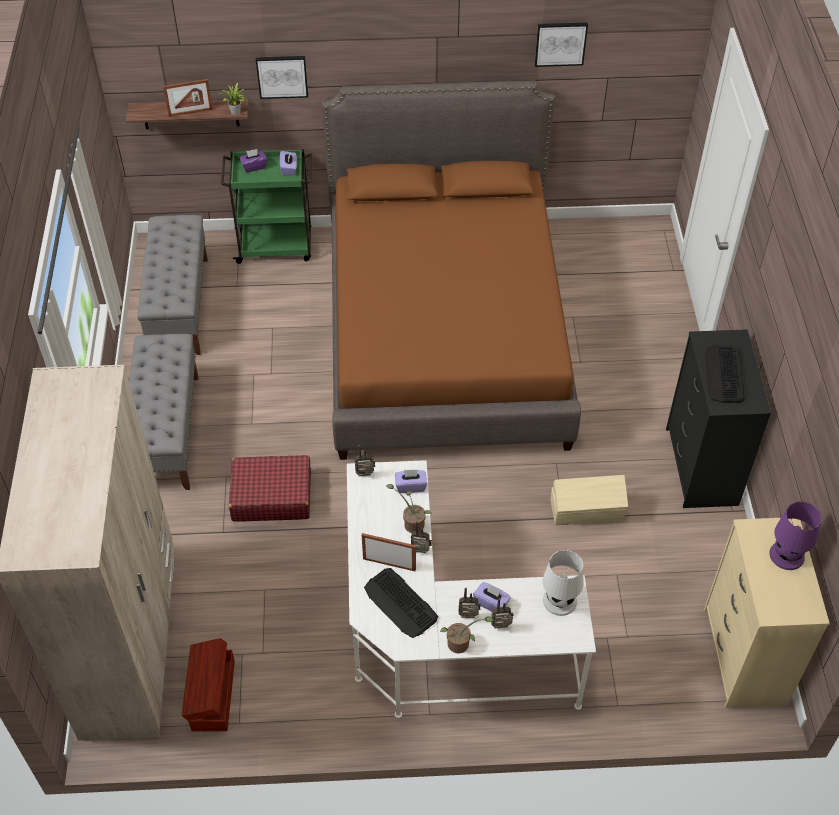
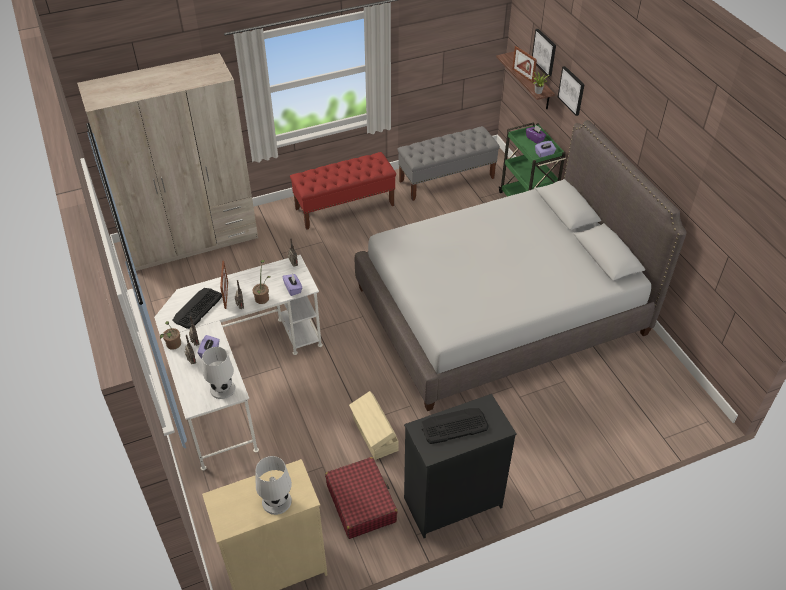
camera: 70 degrees right, 5 degrees down
grey bench [129,334,199,490] -> red bench [290,152,396,230]
brown storage box [182,638,235,731] -> none
red suitcase [229,455,311,522] -> red suitcase moved to [325,457,398,539]
brown bed [322,80,581,460] -> grey bed [355,120,686,411]
picture [535,22,588,67] -> picture moved to [532,29,556,77]
purple table lamp [769,502,821,570] -> white table lamp [255,456,292,515]

